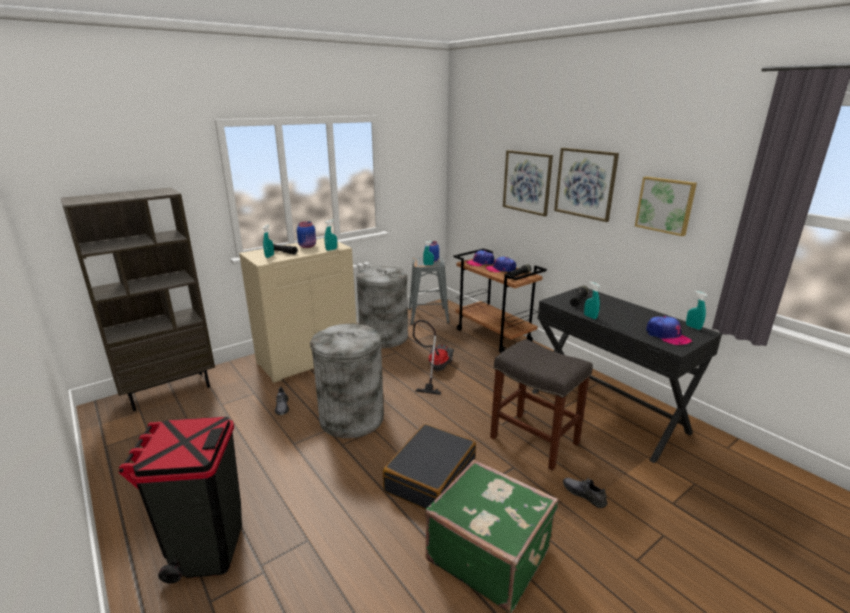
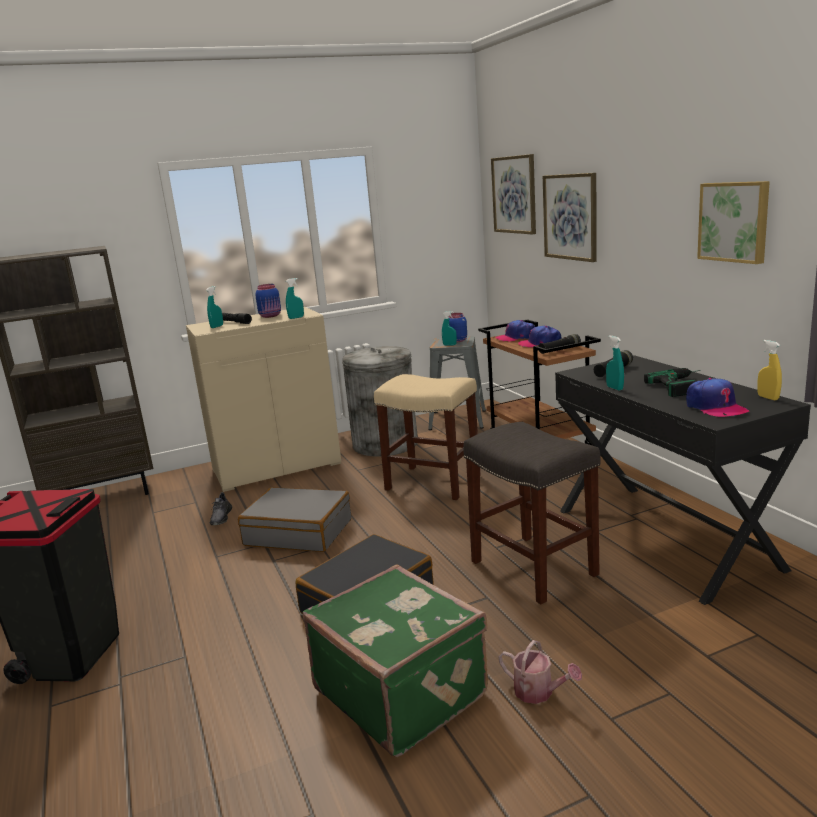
camera: 15 degrees right, 5 degrees down
grey trash can [310,324,384,438] -> grey suitcase [238,487,351,552]
vacuum cleaner [413,320,454,395] -> beige stool [374,374,481,500]
picture [554,148,619,222] -> picture moved to [491,154,536,234]
grey shoe [563,478,607,508] -> none
turquoise spray bottle [686,291,707,330] -> yellow spray bottle [757,340,782,400]
none -> watering can [498,640,582,704]
none -> power drill [644,368,701,397]

